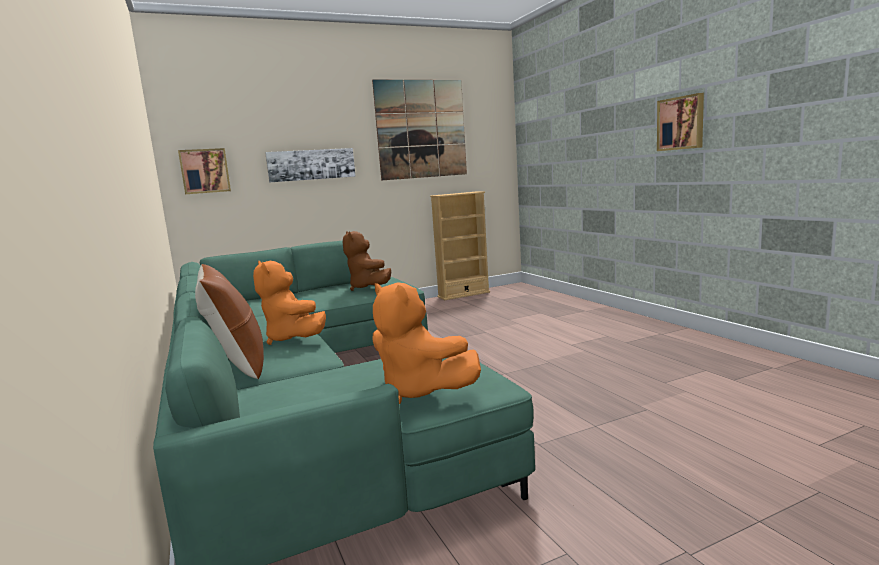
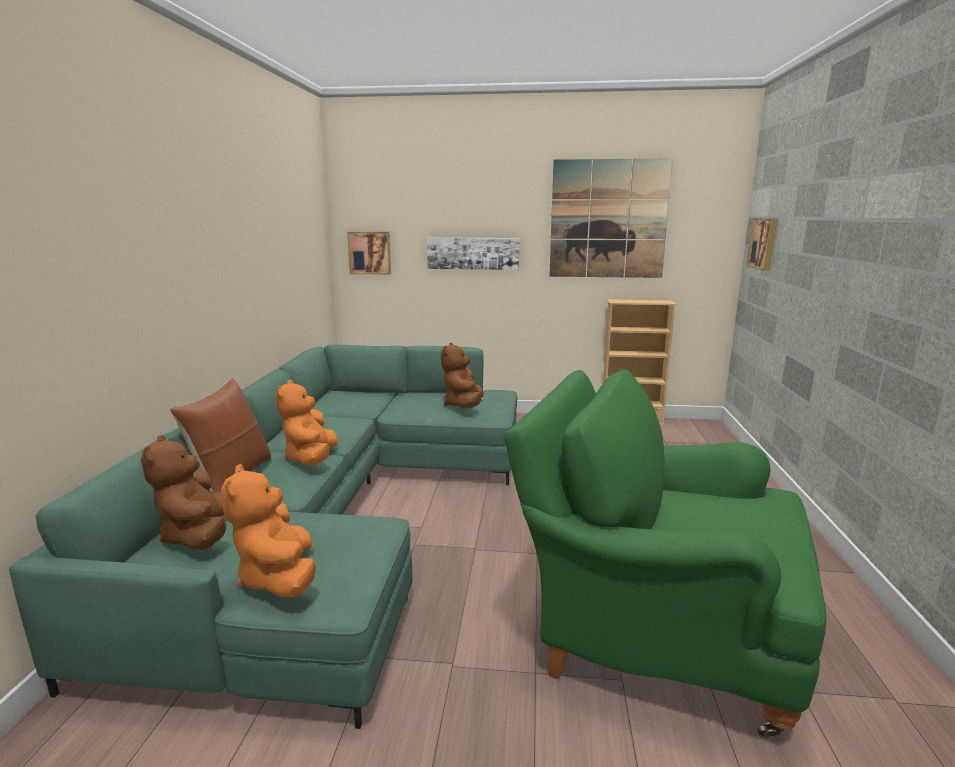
camera: 30 degrees right, 5 degrees up
picture [657,93,704,151] -> picture moved to [746,218,777,271]
none -> brown plush toy [141,435,226,549]
none -> green armchair [504,369,826,739]

